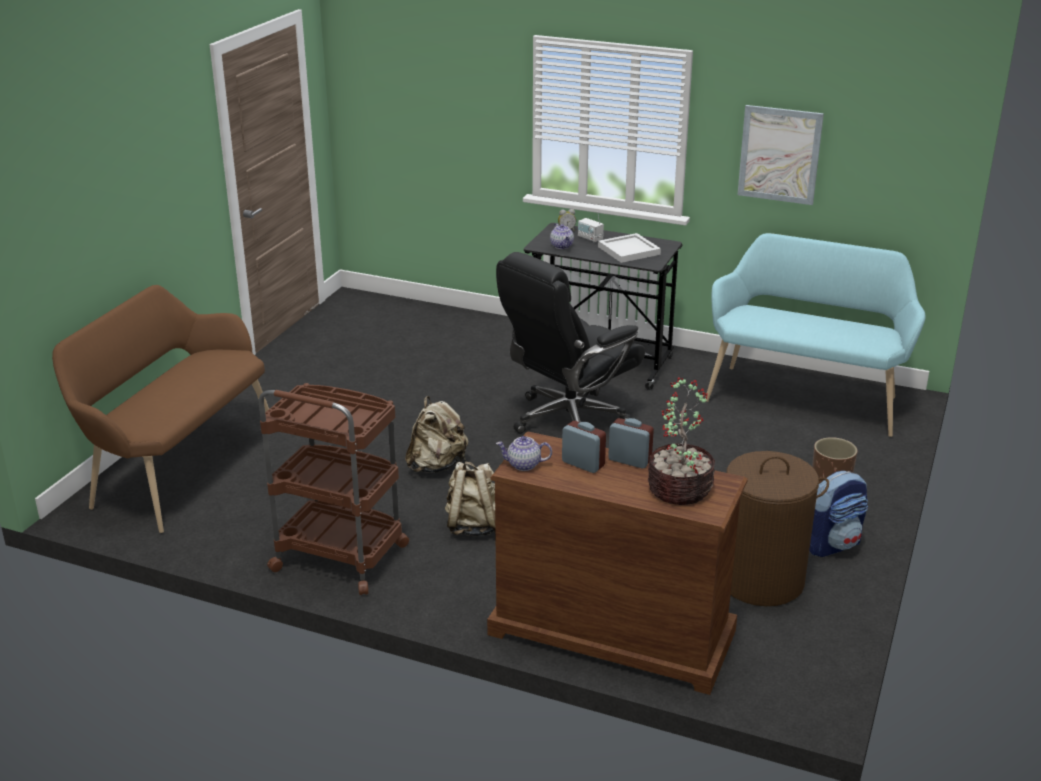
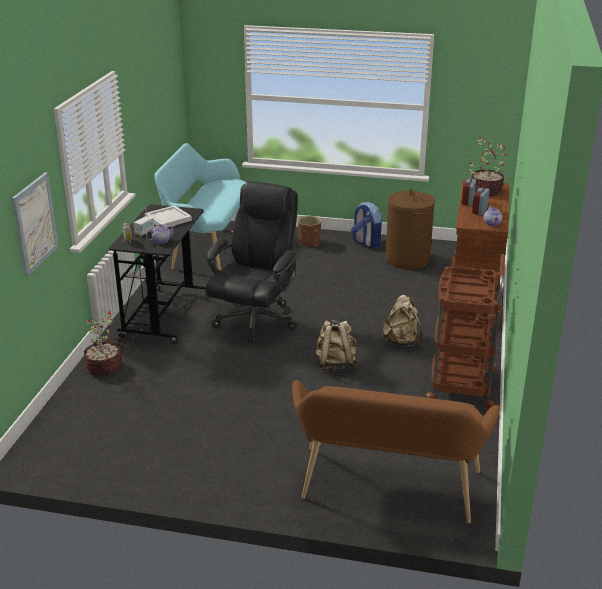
camera: 100 degrees left, 0 degrees up
black office chair [496,252,645,433] -> black office chair turned 105 degrees counterclockwise [206,181,298,343]
picture [737,105,824,205] -> picture moved to [12,172,59,276]
none -> potted plant [84,311,122,375]

